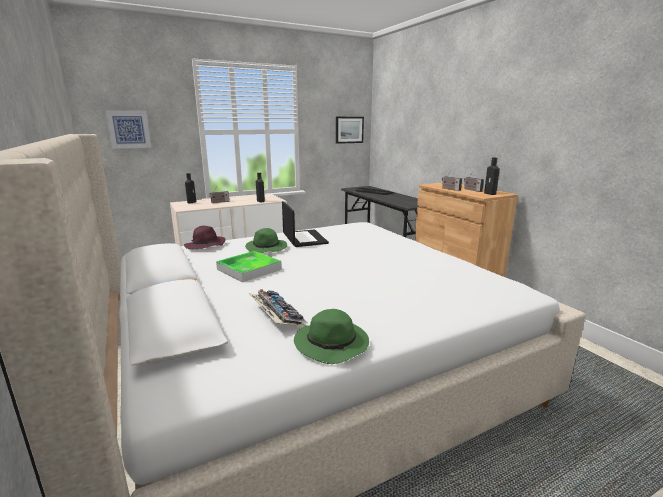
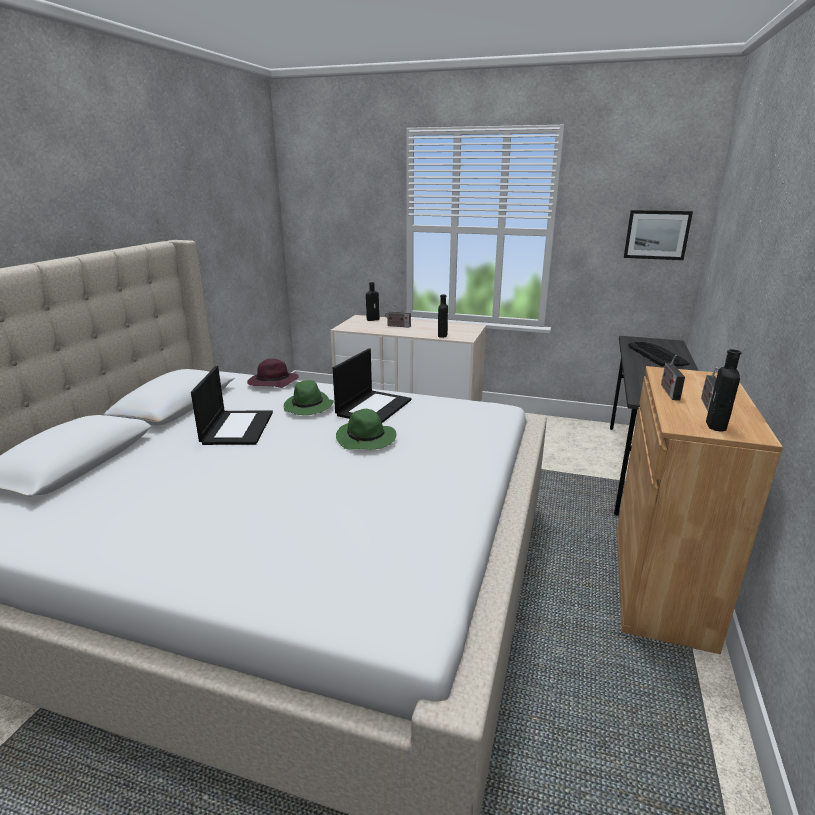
camera: 45 degrees right, 5 degrees up
picture [105,110,151,149] -> none
tray [216,251,282,282] -> laptop [191,366,273,445]
keyboard [249,289,307,327] -> none
green hat [294,309,369,364] -> green hat moved to [336,409,396,450]

